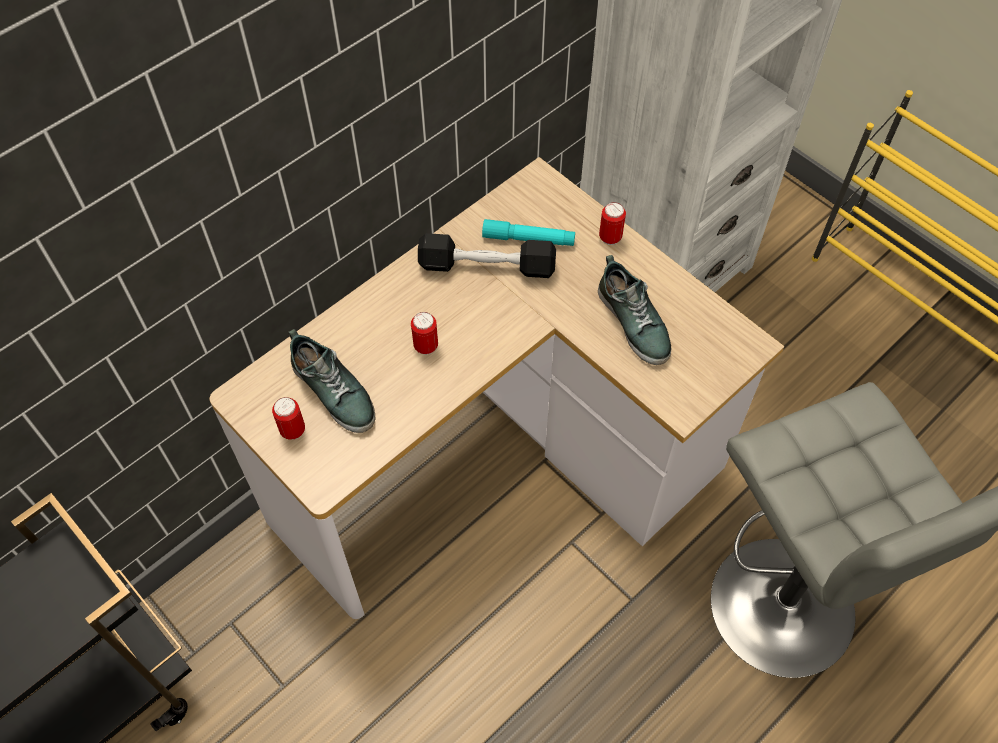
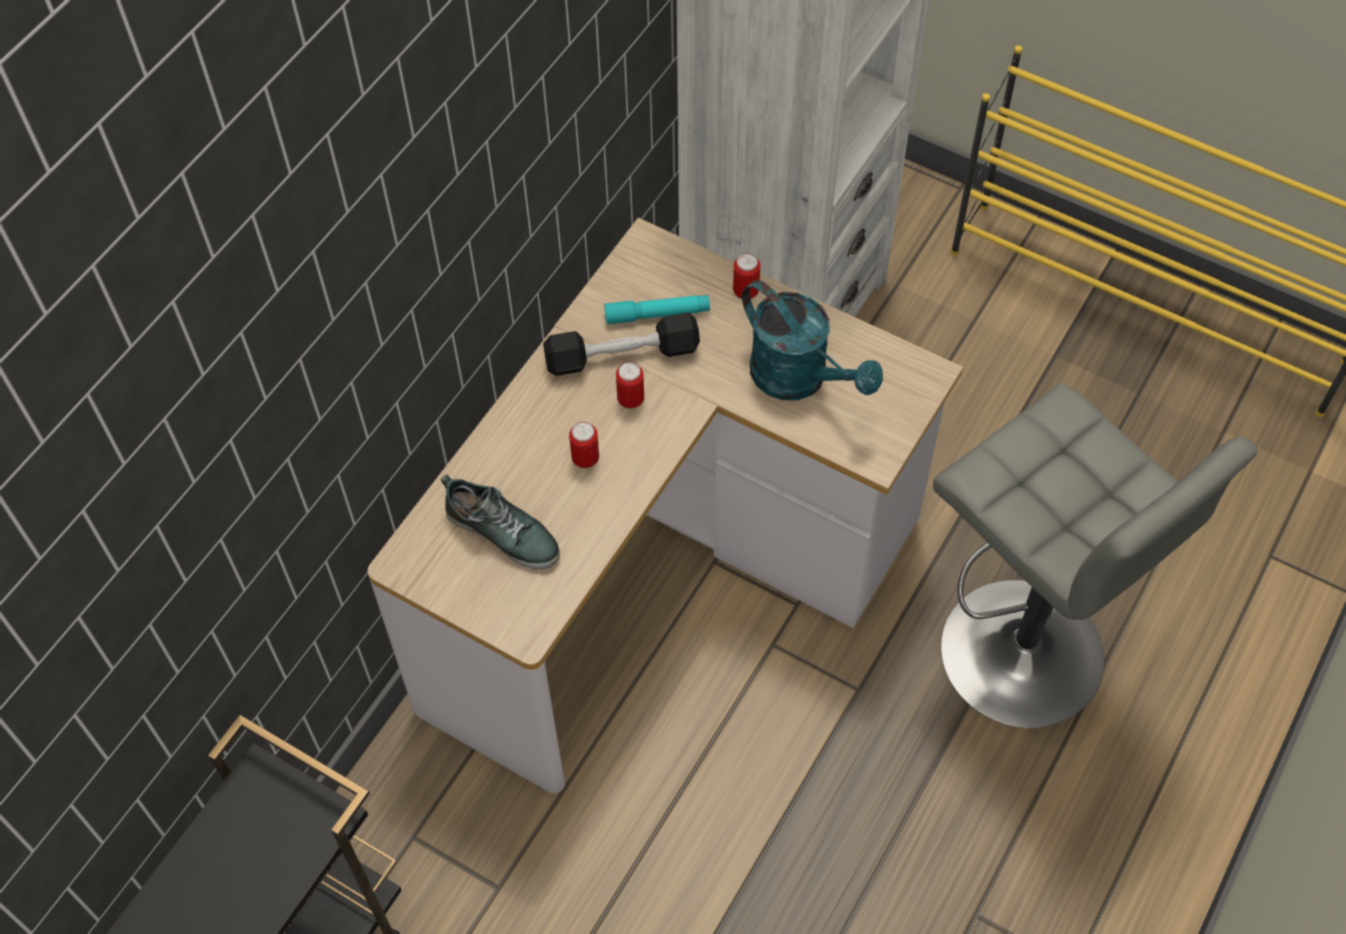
camera: 15 degrees left, 0 degrees up
can [272,397,305,440] -> can moved to [616,362,644,409]
shoe [598,255,671,365] -> turquoise watering can [742,280,883,401]

